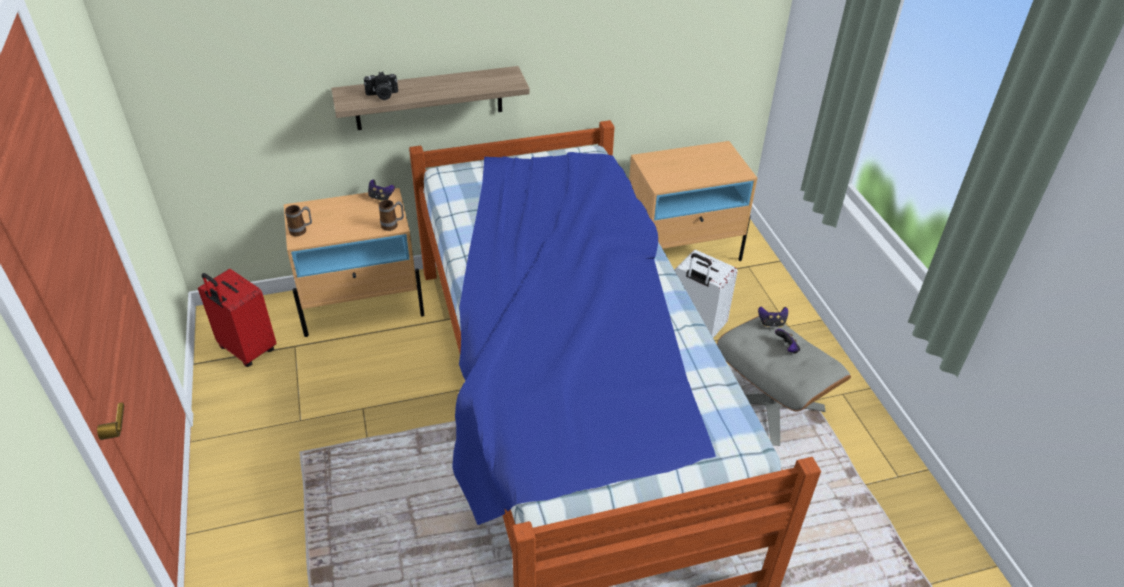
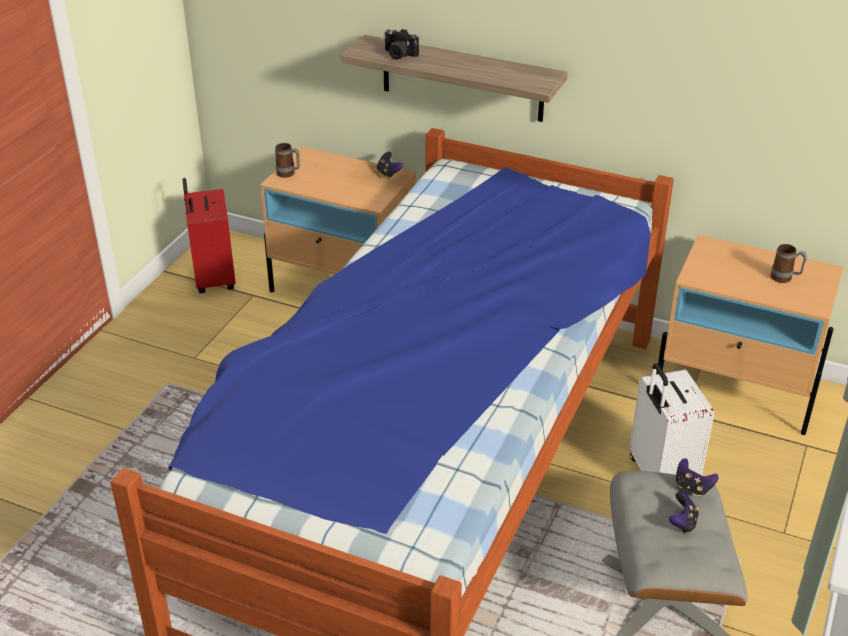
camera: 40 degrees right, 5 degrees down
mug [379,200,404,231] -> mug moved to [770,244,807,283]

